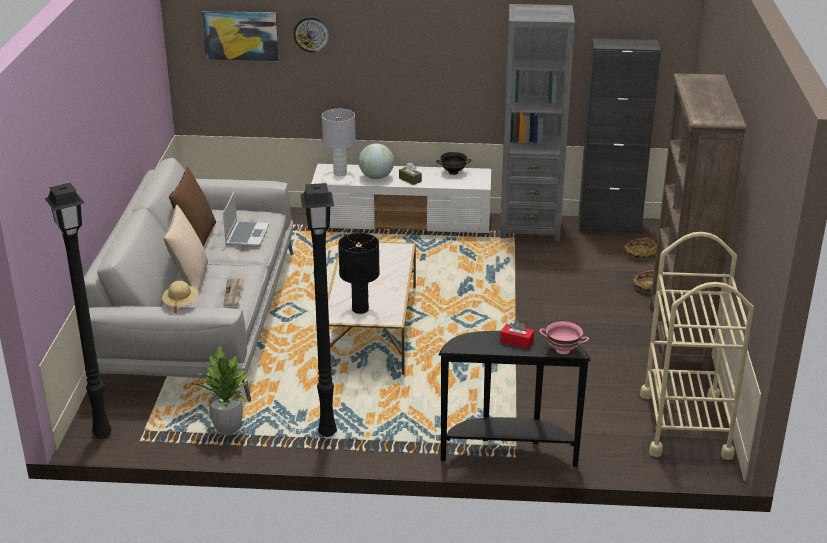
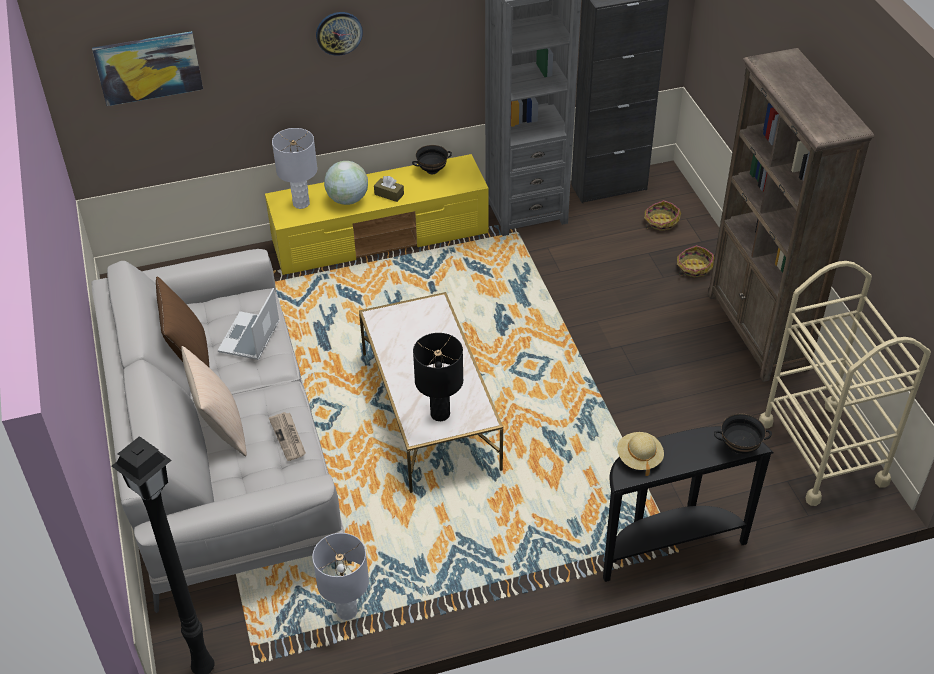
camera: 20 degrees left, 15 degrees up
beige hat [162,281,199,313] -> beige hat moved to [617,432,664,476]
potted plant [190,346,248,435] -> grey table lamp [312,533,369,620]
laptop [223,191,269,247] -> laptop turned 150 degrees counterclockwise [217,288,280,360]
wall clock [293,16,330,53] -> wall clock moved to [316,12,363,56]
black floor lamp [301,183,337,437] -> none
white tv stand [311,164,491,235] -> yellow tv stand [265,154,488,275]
red tissue box [500,320,534,349] -> none
pink bowl [540,320,589,354] -> black bowl [714,414,772,454]

